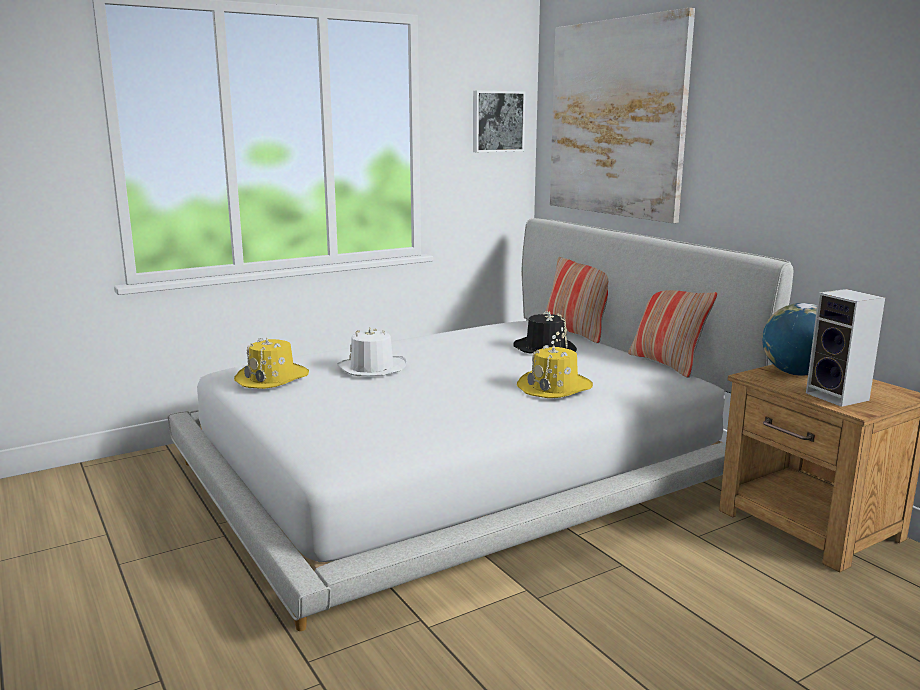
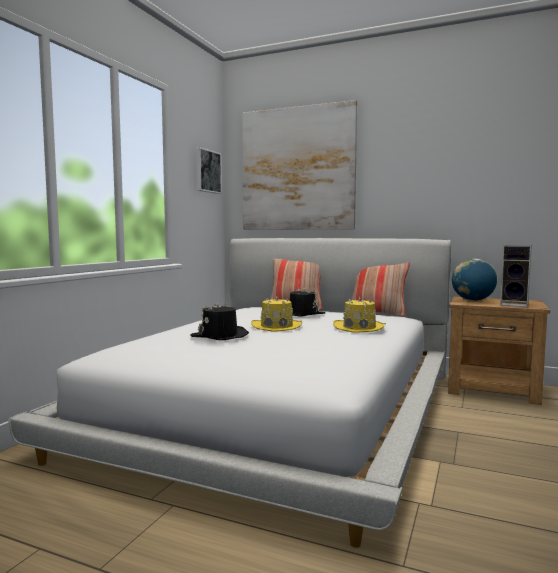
camera: 35 degrees left, 10 degrees down
yellow hat [234,337,309,389] -> yellow hat moved to [251,296,302,332]
white hat [337,328,406,376] -> black hat [190,302,249,340]

